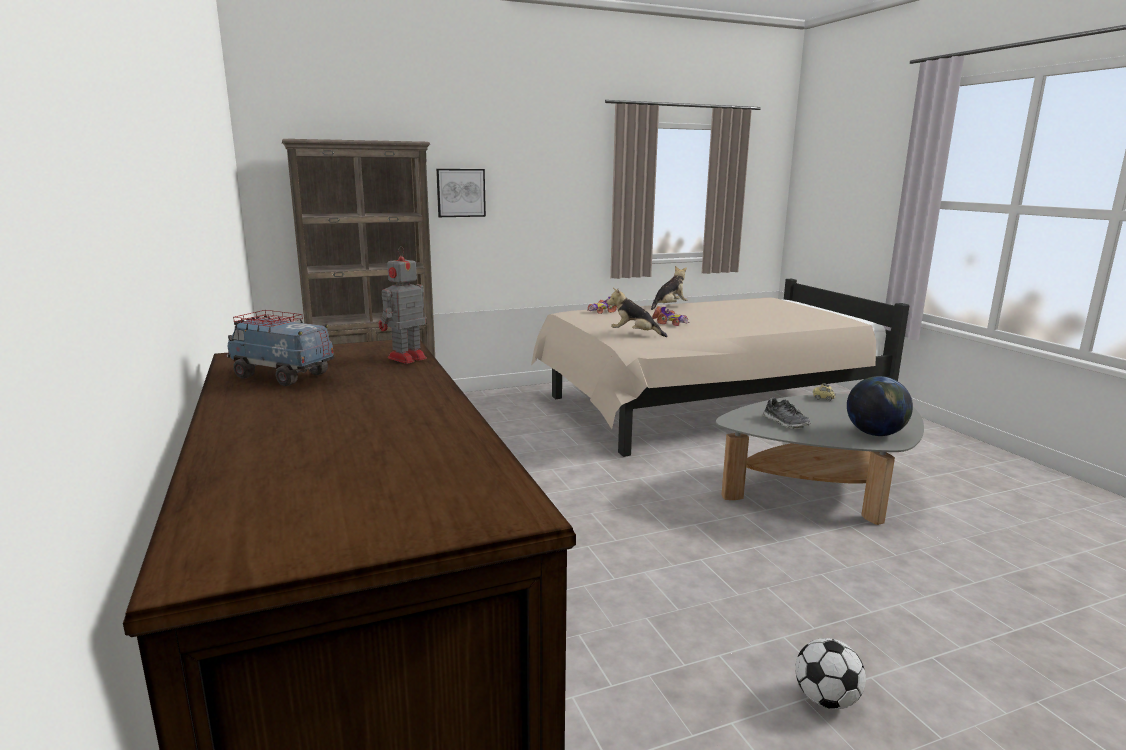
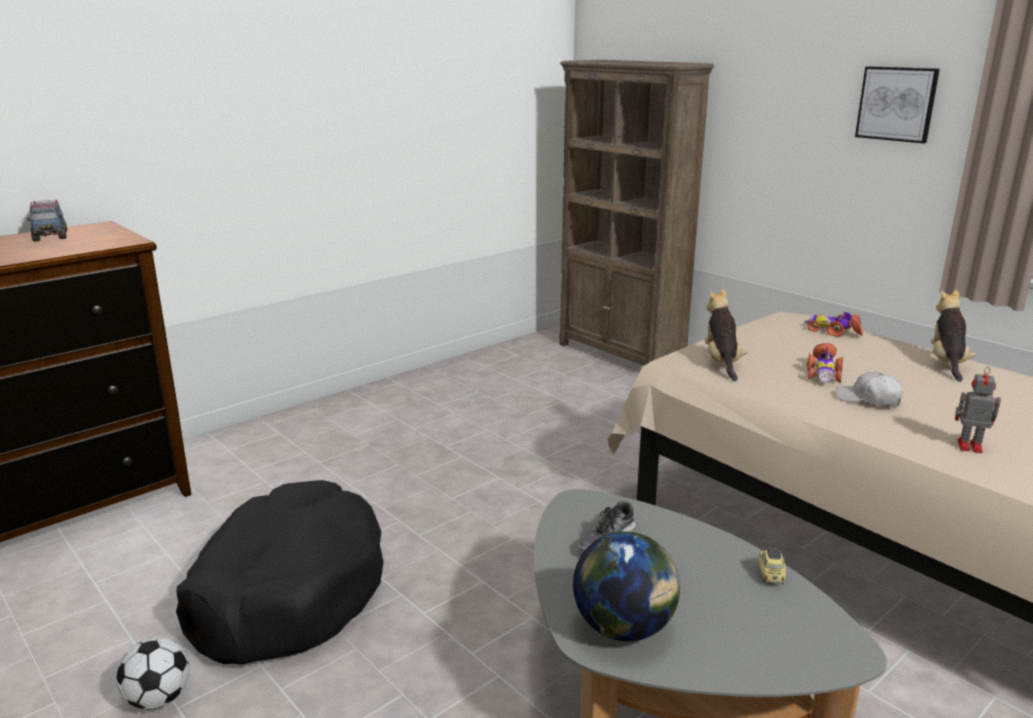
camera: 70 degrees right, 5 degrees up
toy truck [227,310,334,386] -> toy truck turned 150 degrees clockwise [27,200,67,241]
toy robot [379,246,427,364] -> toy robot moved to [955,367,1001,453]
picture [436,169,486,217] -> picture moved to [855,66,940,144]
plush toy [651,266,688,310] -> plush toy turned 105 degrees counterclockwise [931,289,977,382]
none -> black dog bed [176,480,384,665]
none -> white cap [836,372,904,407]

